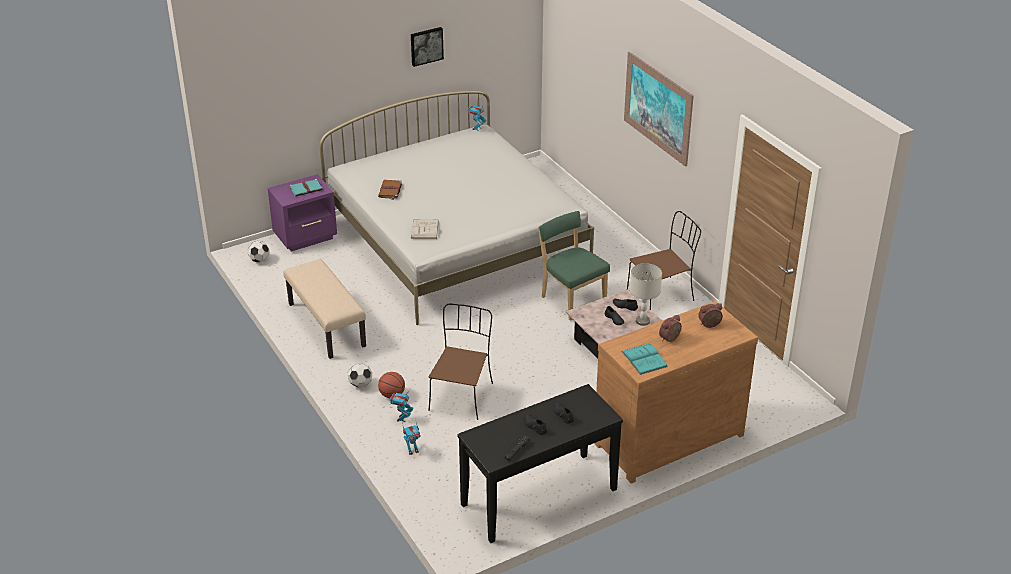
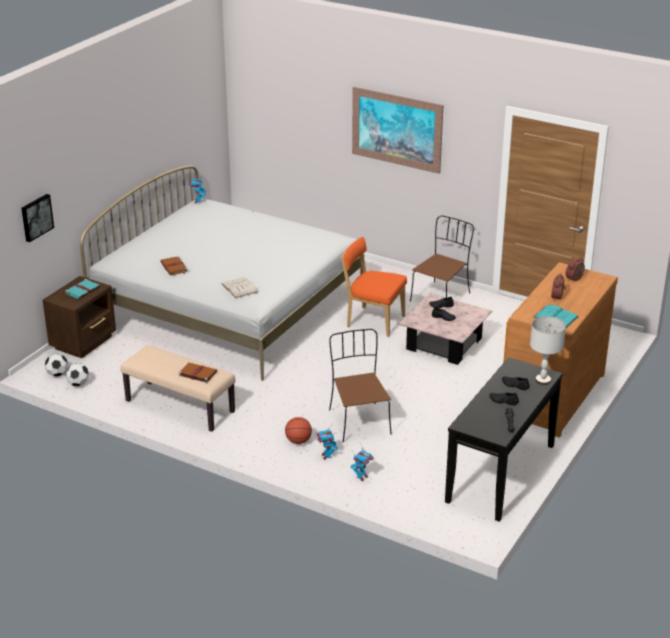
camera: 30 degrees left, 5 degrees down
purple nightstand [268,174,337,252] -> brown nightstand [43,276,116,358]
football [348,363,372,388] -> football moved to [66,363,89,387]
picture [411,27,444,67] -> picture moved to [21,194,54,242]
green chair [538,211,610,321] -> orange chair [341,237,407,337]
grey table lamp [630,263,662,326] -> grey table lamp moved to [530,316,566,385]
none -> brown book [179,363,217,383]

